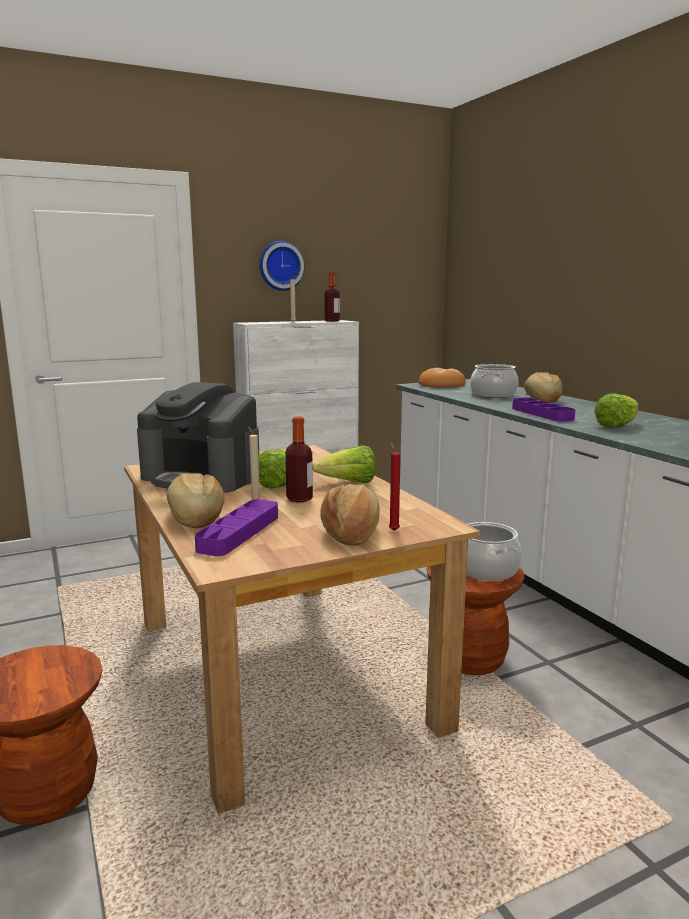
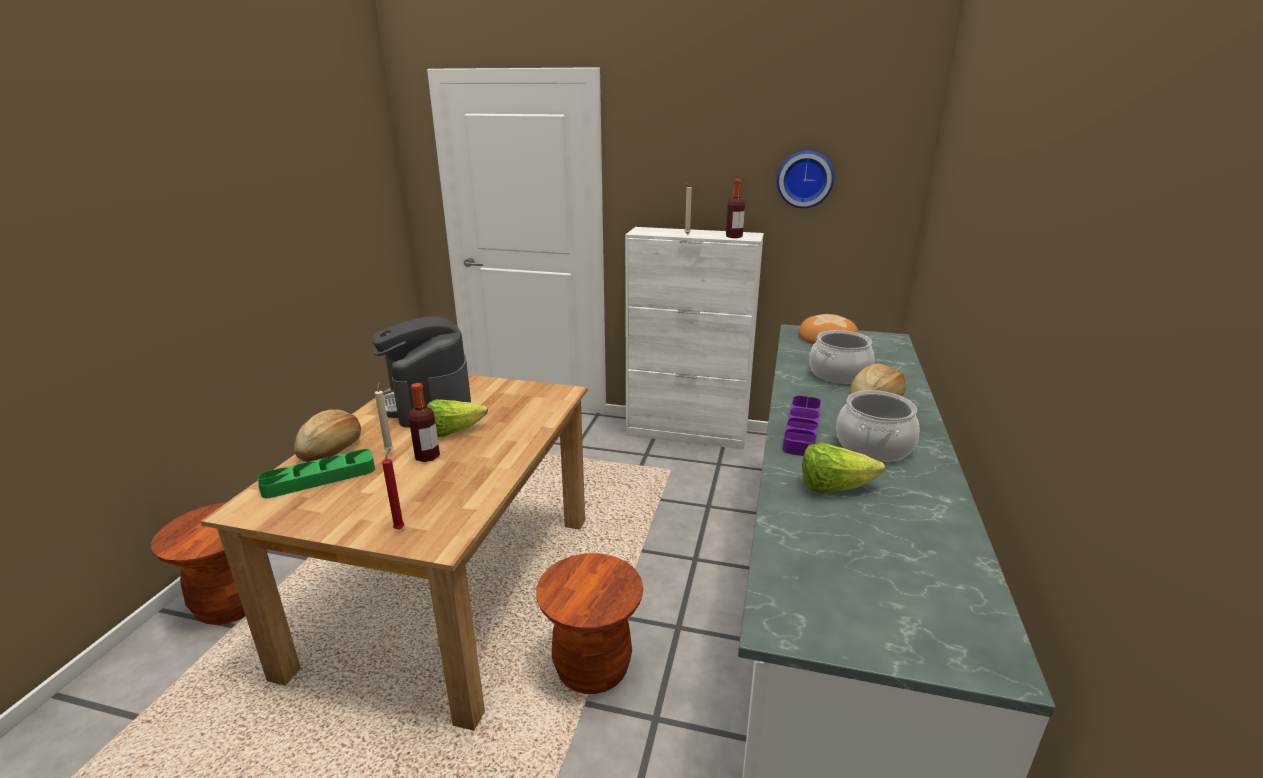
camera: 40 degrees right, 10 degrees up
purple tray [195,499,278,556] -> green tray [258,449,375,498]
wall clock [259,241,305,291] -> wall clock moved to [777,151,834,208]
lettuce [313,445,376,483] -> none
bread [320,484,380,546] -> none
cooking pot [466,522,522,581] -> cooking pot moved to [836,390,920,462]

